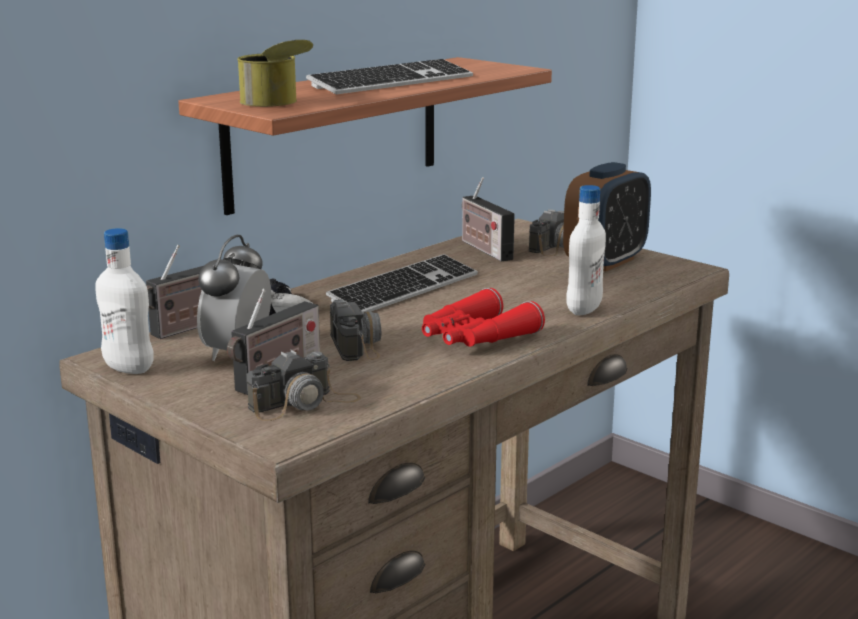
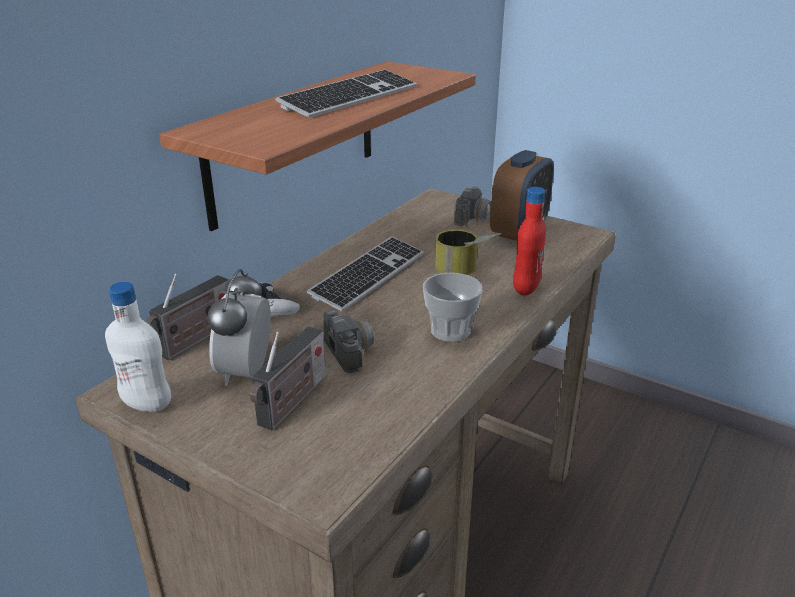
camera: 10 degrees left, 10 degrees up
can [237,40,313,107] -> can moved to [435,229,502,275]
camera [247,350,361,421] -> none
red binoculars [422,288,545,347] -> cup [423,273,483,342]
radio [462,177,515,262] -> none
white bottle [566,185,606,315] -> red bottle [513,187,546,296]

